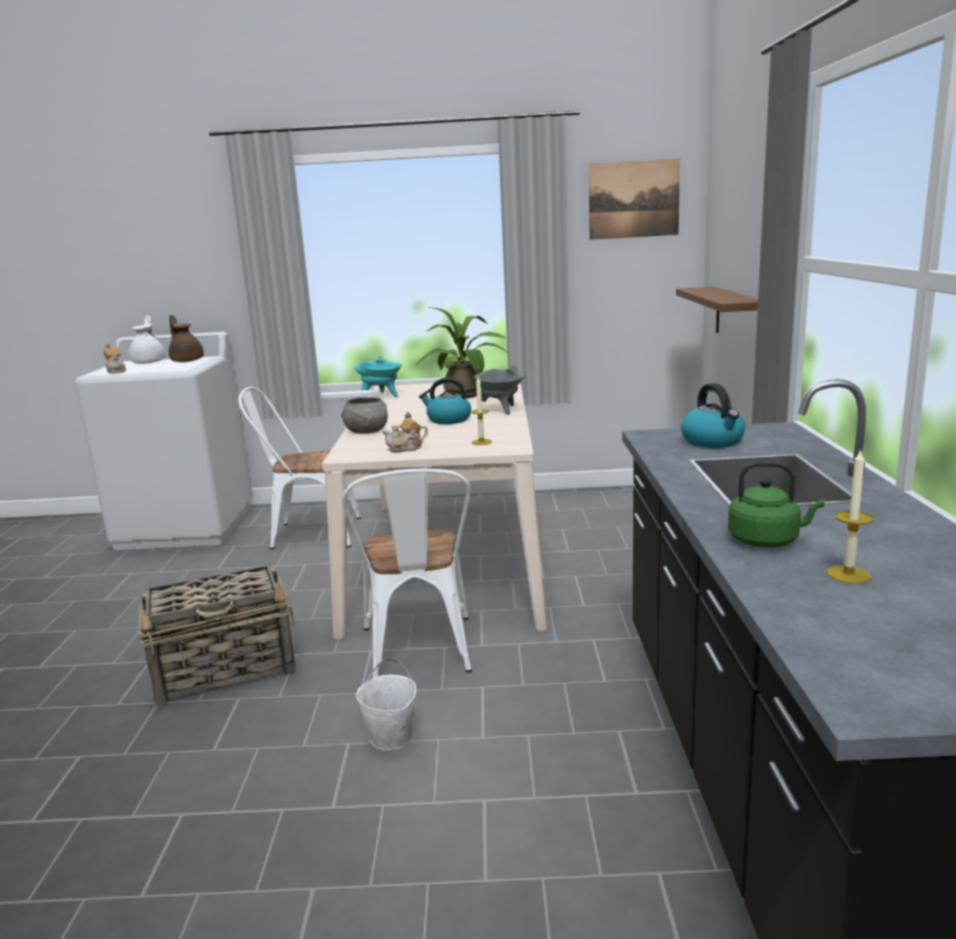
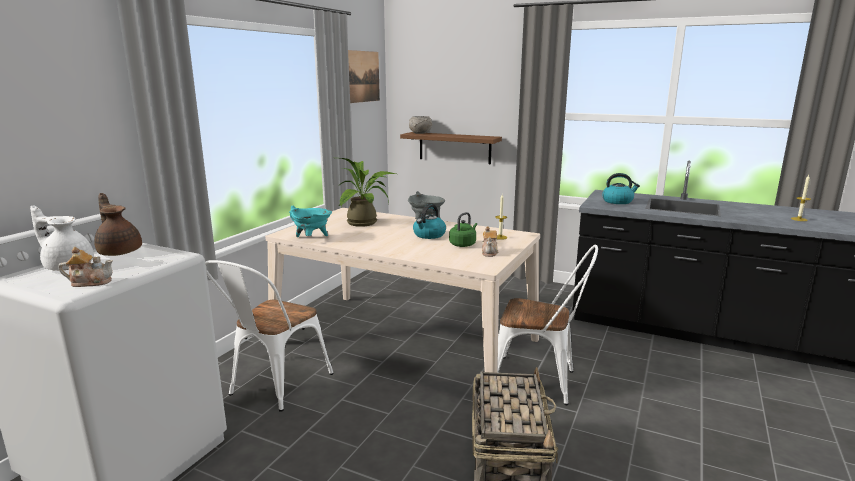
camera: 65 degrees left, 0 degrees up
brown teapot [169,315,204,362] -> brown teapot turned 60 degrees clockwise [94,193,142,256]
grey bowl [341,397,388,434] -> grey bowl moved to [409,116,432,134]
white bucket [356,659,416,751] -> none
green kettle [728,461,825,547] -> green kettle moved to [449,212,477,247]

